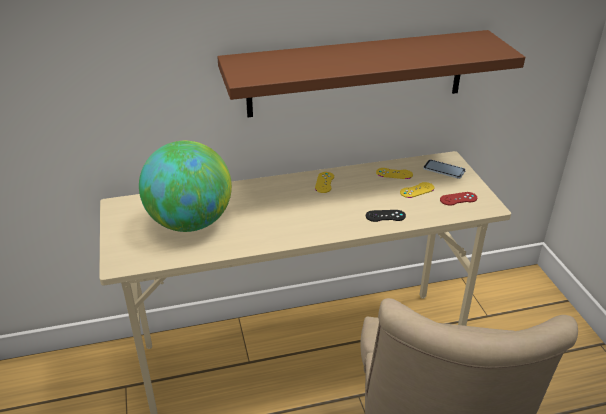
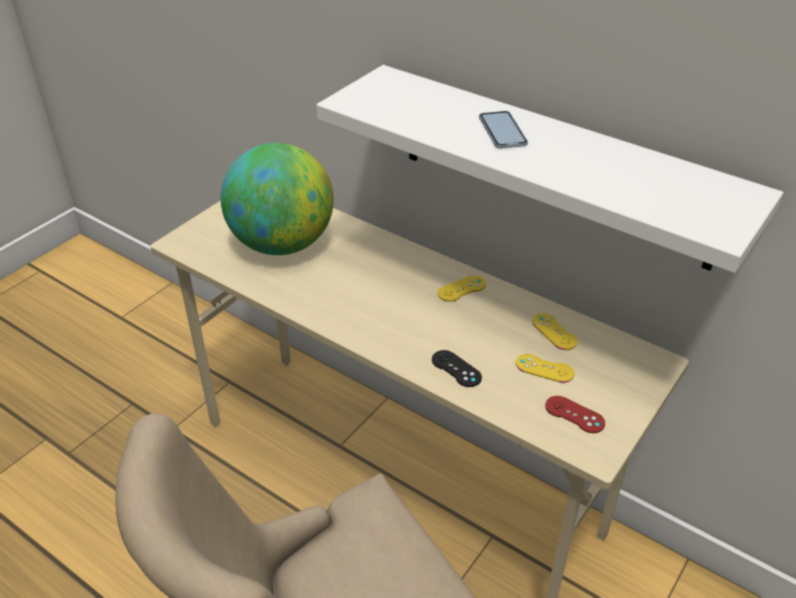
camera: 50 degrees right, 5 degrees up
brown shelf [217,30,525,117] -> white shelf [316,65,784,273]
phone [423,160,466,179] -> phone moved to [479,111,528,149]

